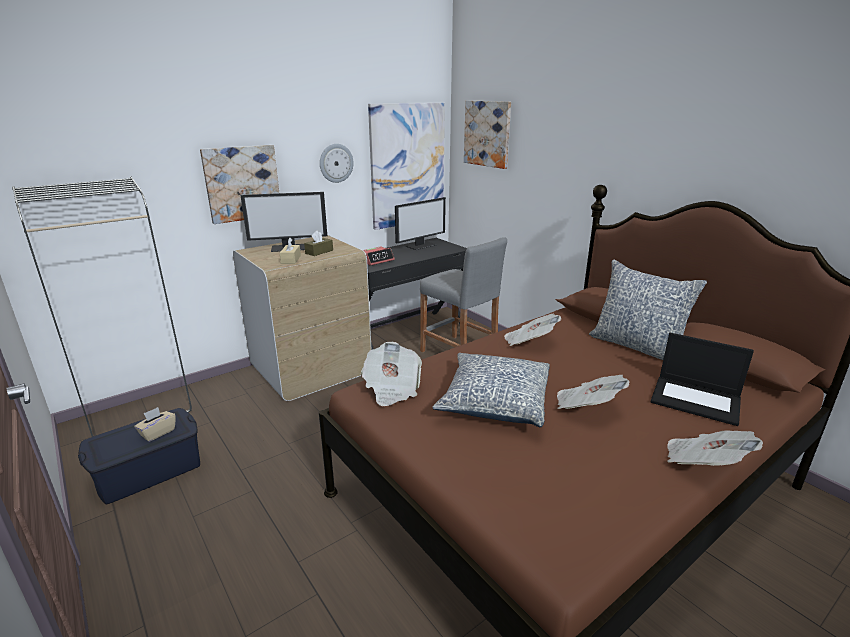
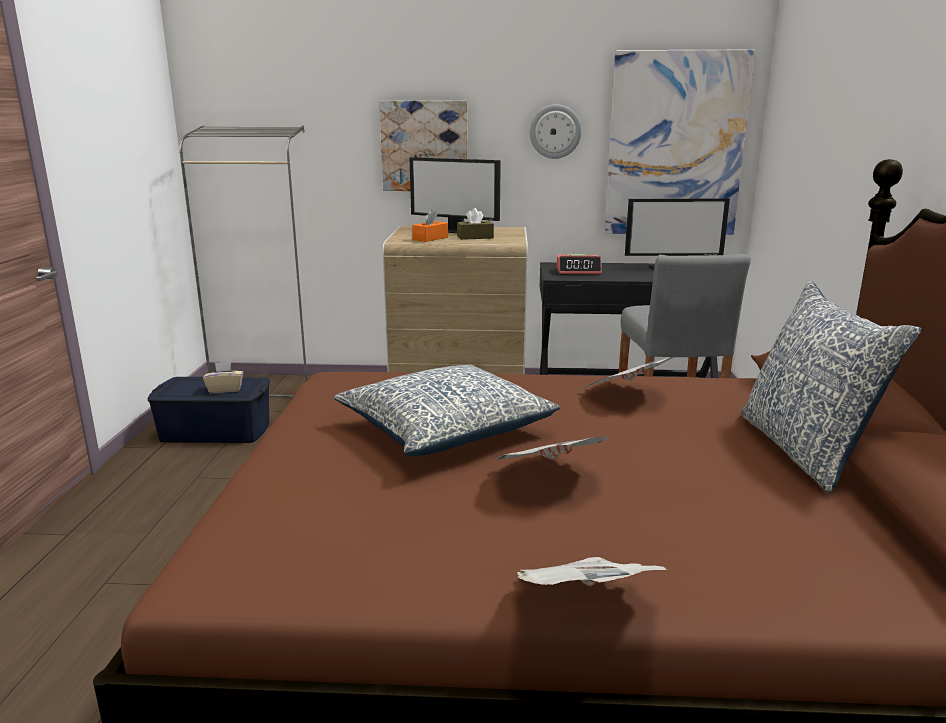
camera: 40 degrees right, 5 degrees down
beige tissue box [280,238,301,264] -> orange tissue box [412,209,448,242]
newspaper [361,342,422,406] -> none
picture [464,101,511,169] -> none
laptop [651,333,754,426] -> none

